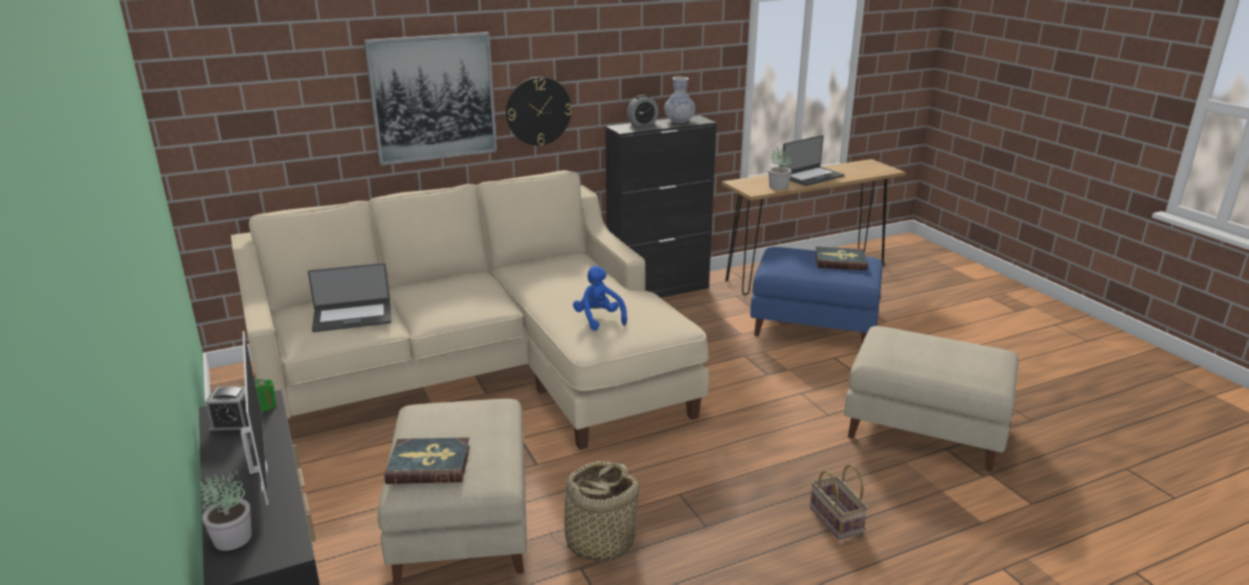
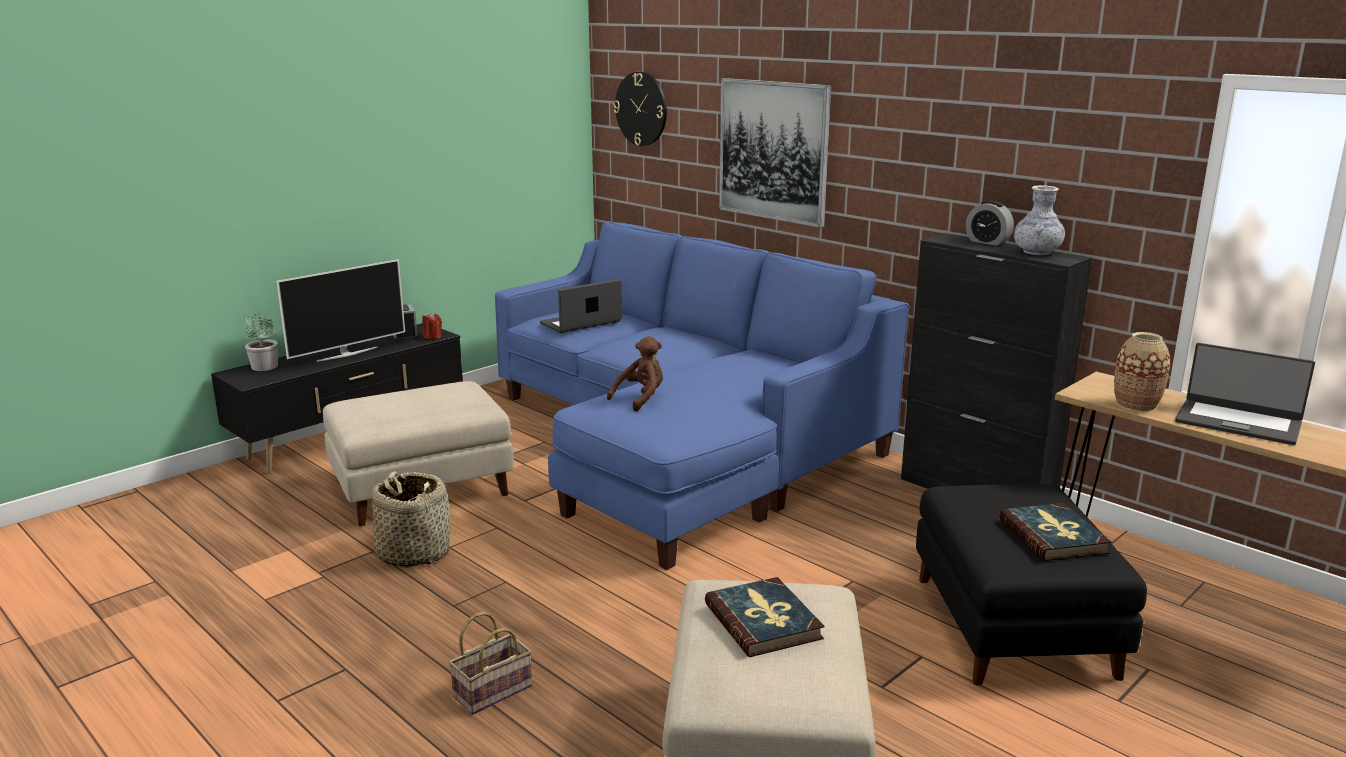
camera: 70 degrees right, 5 degrees down
beige sofa [231,170,709,450] -> blue sofa [495,221,909,570]
green candle [255,379,277,412] -> red candle [422,313,442,339]
laptop [308,263,391,332] -> laptop turned 90 degrees clockwise [540,279,622,333]
book [384,437,470,484] -> book moved to [705,577,824,657]
wall clock [506,77,572,145] -> wall clock moved to [614,72,667,146]
blue plush toy [573,266,627,331] -> brown plush toy [607,336,663,411]
blue ottoman [750,247,883,343] -> black ottoman [916,484,1147,685]
potted plant [768,147,792,190] -> vase [1114,332,1170,412]

